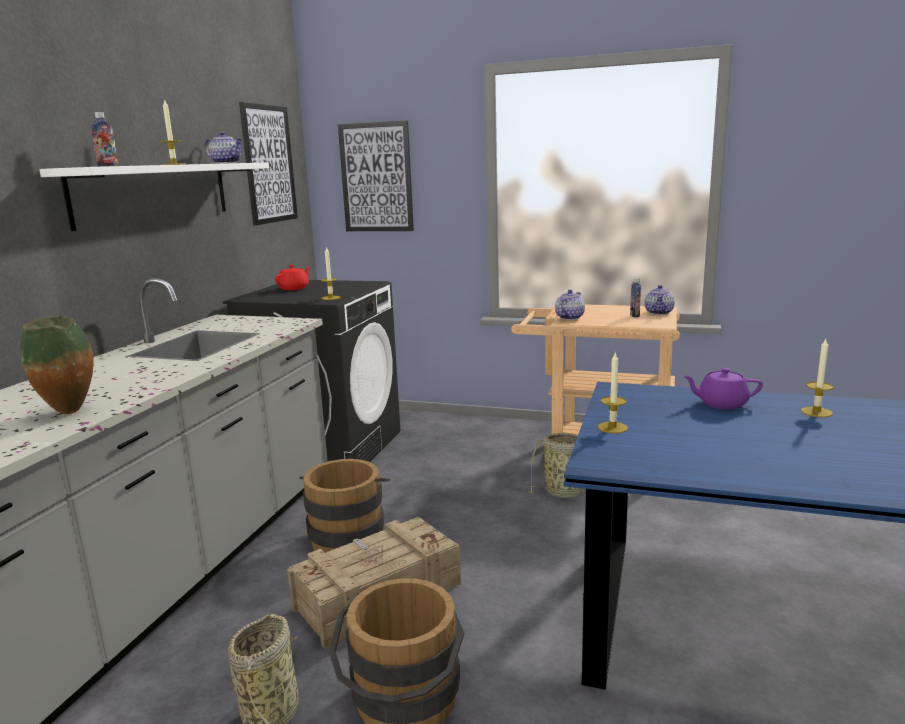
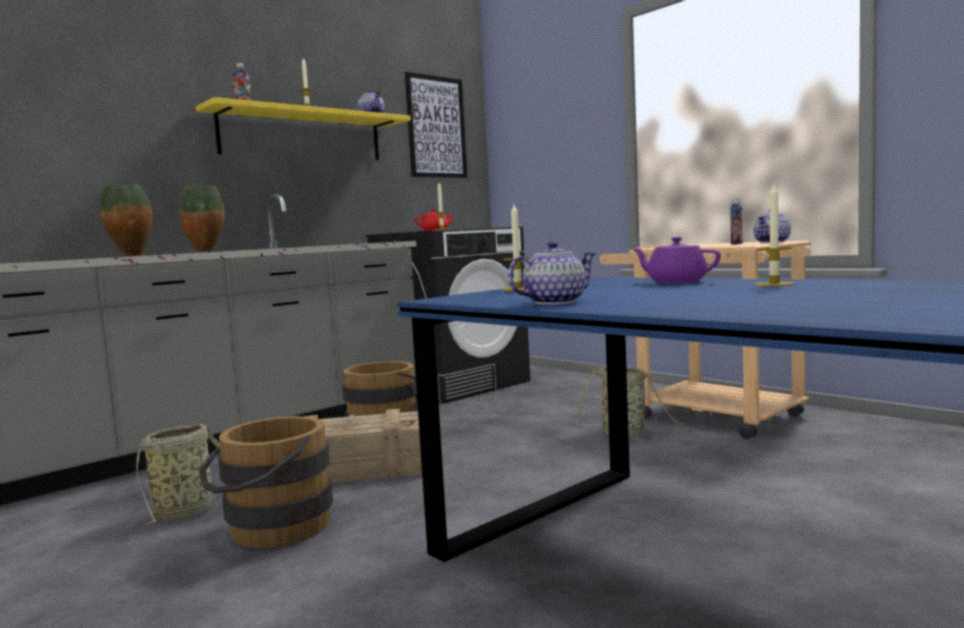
camera: 30 degrees right, 10 degrees down
white shelf [39,162,269,231] -> yellow shelf [196,97,411,161]
picture [338,121,414,231] -> none
teapot [555,289,585,320] -> teapot moved to [508,241,596,305]
none -> vase [179,186,225,252]

